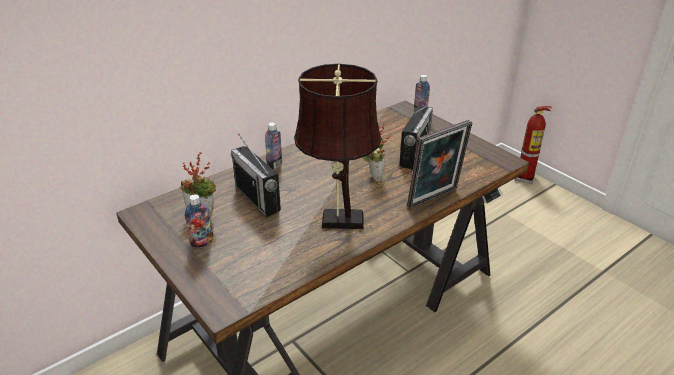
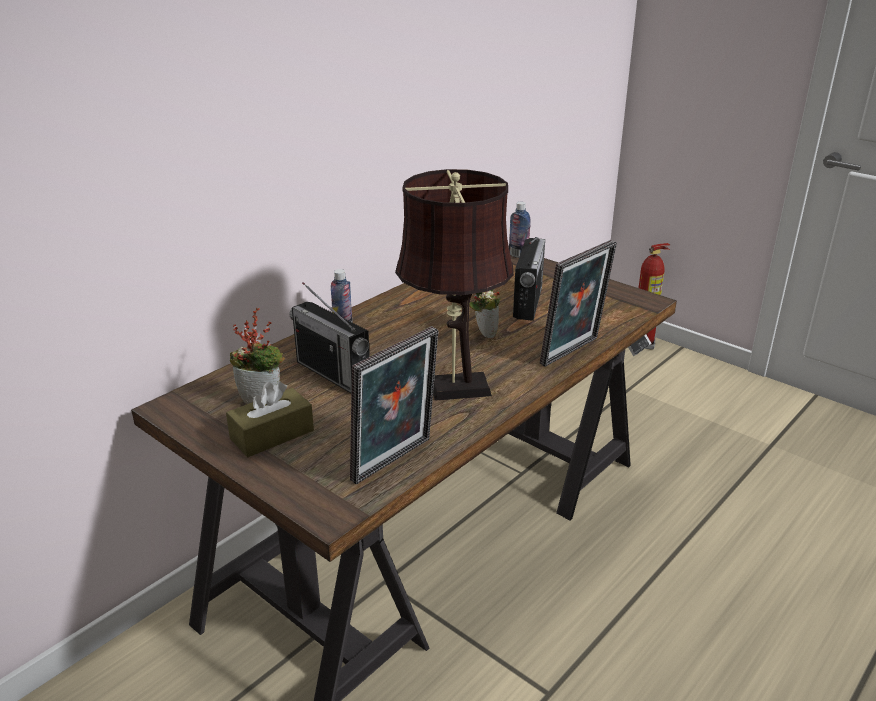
camera: 10 degrees left, 5 degrees down
bottle [185,194,213,248] -> brown tissue box [226,381,314,457]
none -> picture frame [350,326,438,484]

